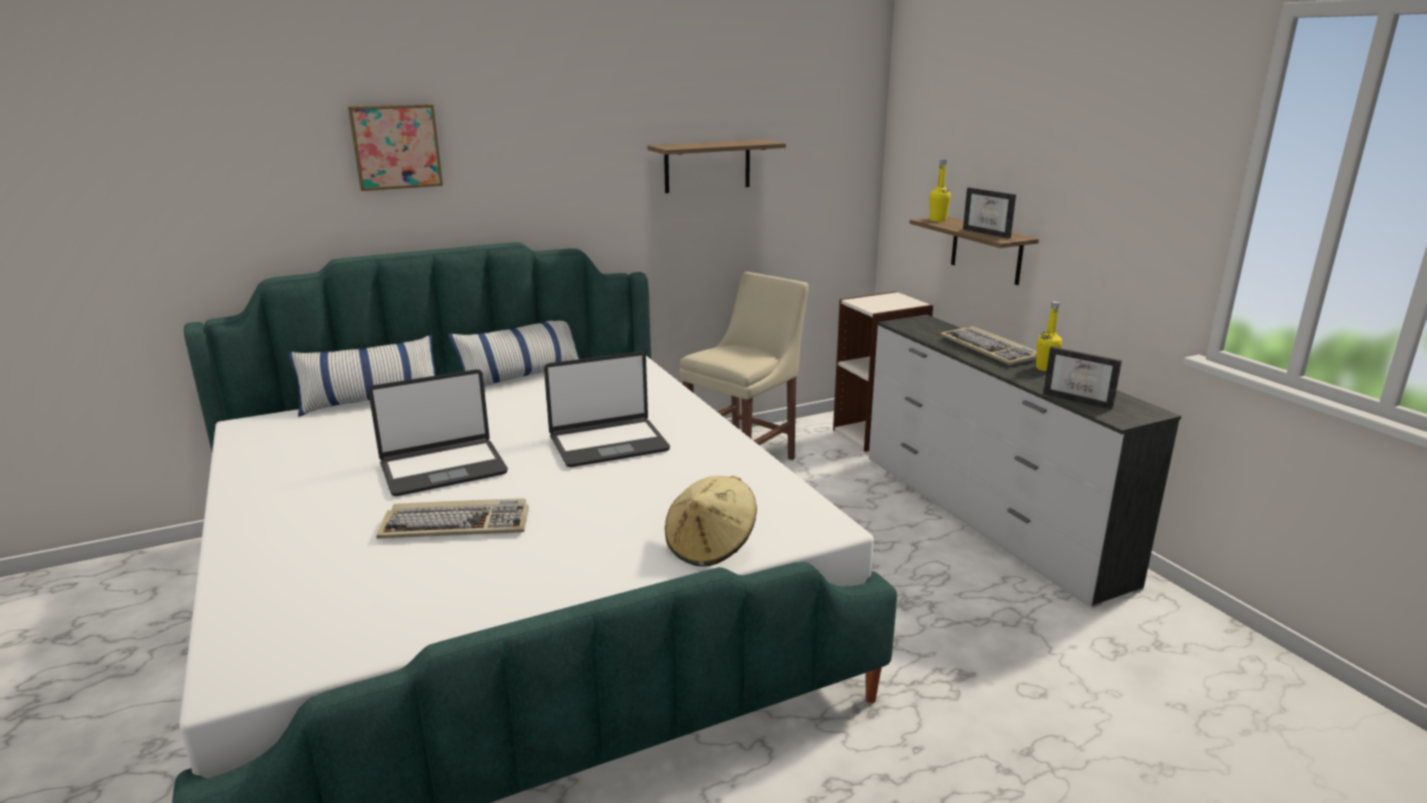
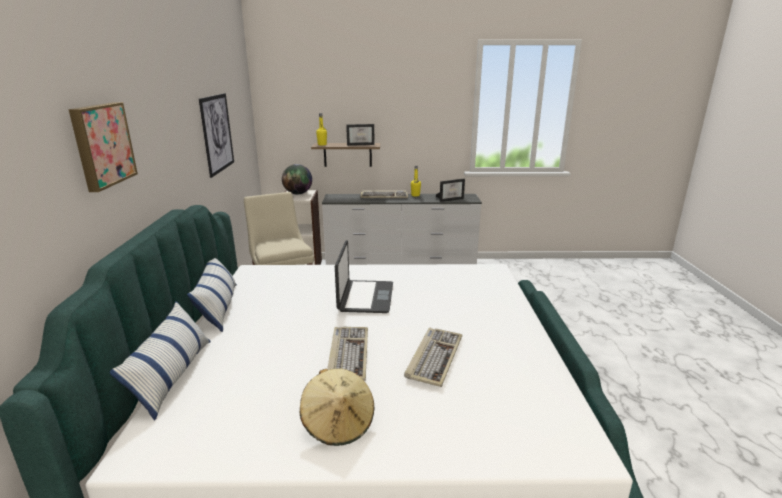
camera: 65 degrees left, 0 degrees up
laptop [368,369,508,496] -> keyboard [327,327,368,381]
shelf [647,140,786,193] -> picture [199,93,234,178]
beige hat [665,476,757,567] -> beige hat moved to [300,368,375,446]
none -> globe [282,164,312,195]

